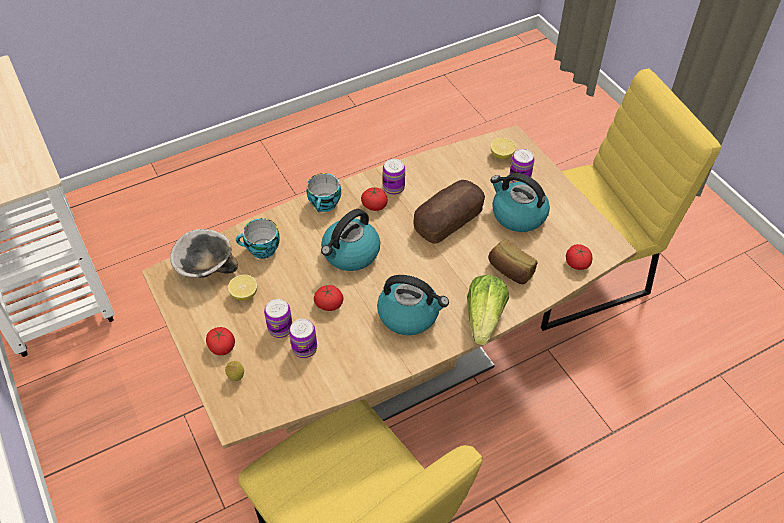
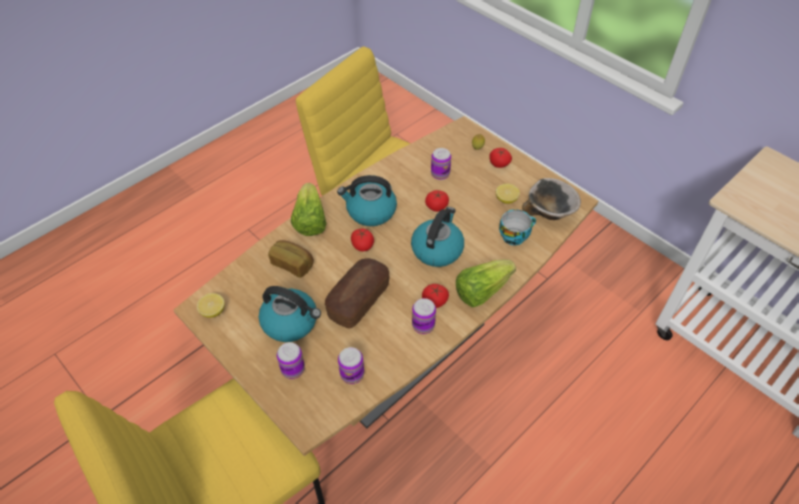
camera: 165 degrees right, 0 degrees up
can [264,299,292,338] -> can moved to [338,347,364,384]
cup [307,173,341,212] -> lettuce [456,260,516,307]
lemon [490,138,516,159] -> lemon moved to [197,293,225,318]
tomato [566,244,592,270] -> tomato moved to [351,229,374,251]

